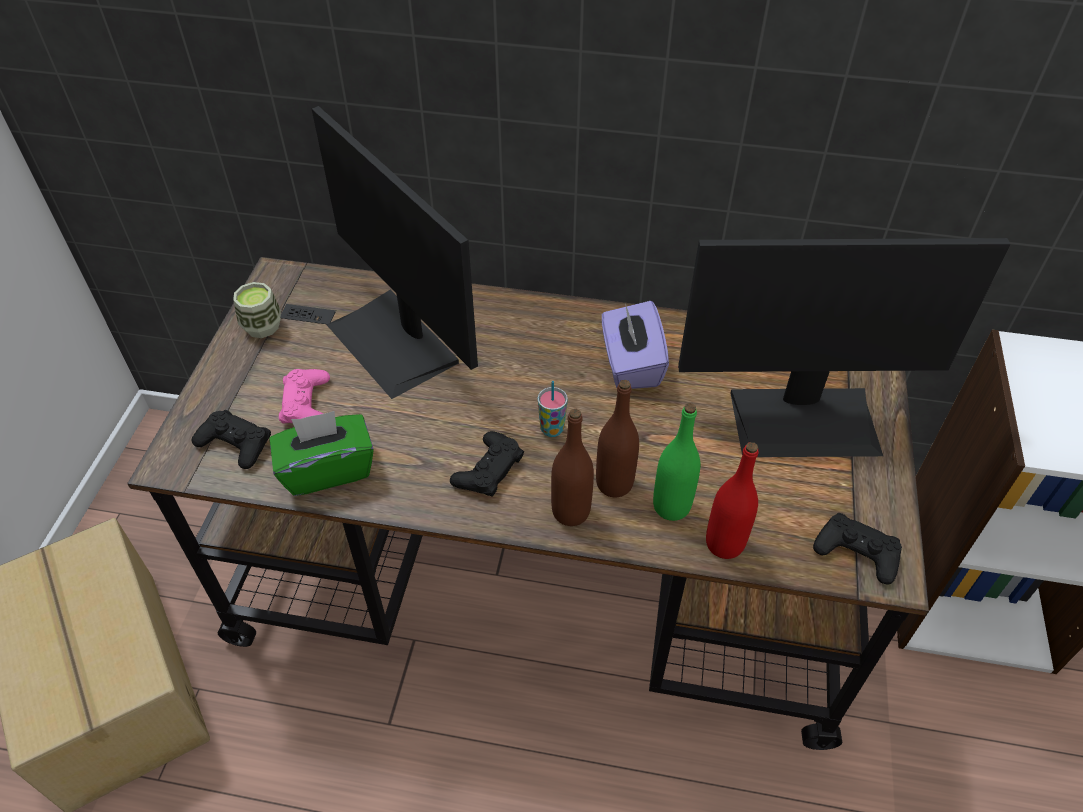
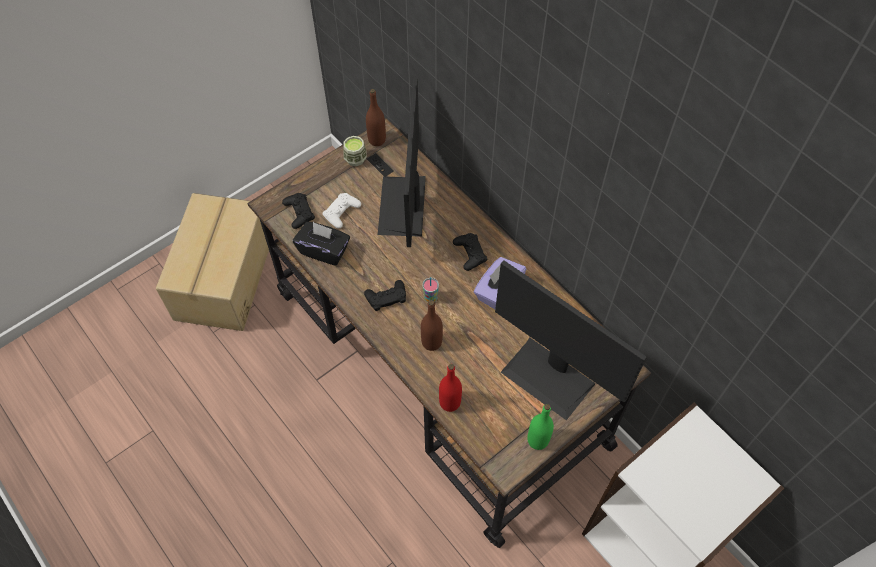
camera: 40 degrees right, 10 degrees up
green tissue box [270,411,374,496] -> black tissue box [293,222,350,266]
pink game controller [279,369,330,424] -> white game controller [322,193,361,229]
brown bottle [551,409,594,526] -> brown bottle moved to [366,89,386,146]
green bottle [653,403,700,521] -> green bottle moved to [527,404,554,450]
black game controller [813,513,902,584] -> black game controller moved to [453,233,487,271]

